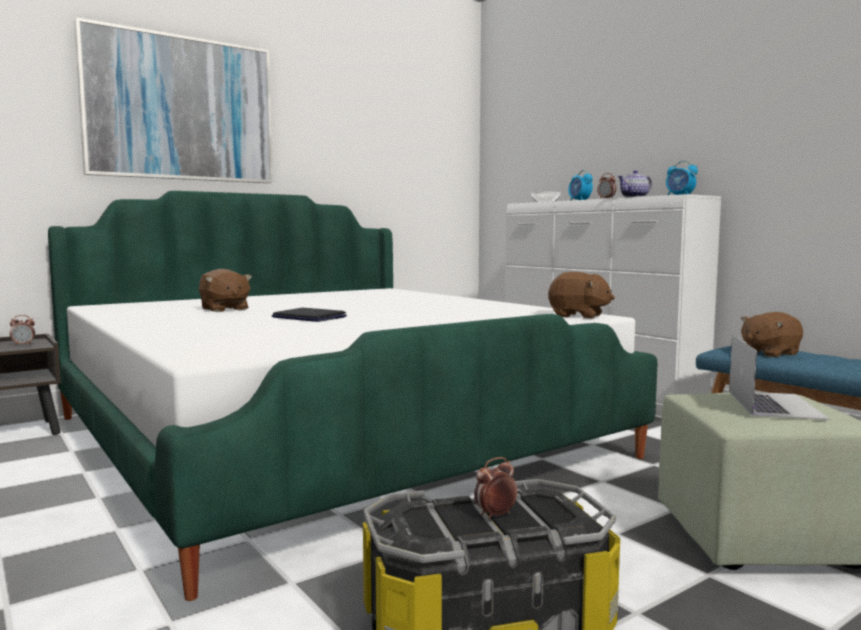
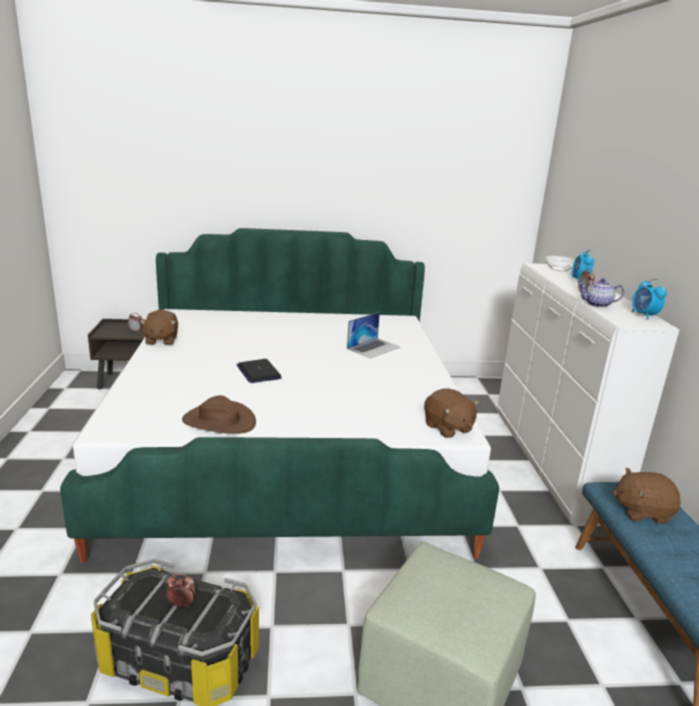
camera: 30 degrees right, 15 degrees up
picture [74,17,273,183] -> none
brown plush toy [199,269,252,312] -> brown plush toy moved to [140,310,178,345]
laptop [729,335,830,420] -> laptop moved to [347,312,400,358]
none -> brown hat [182,395,256,434]

